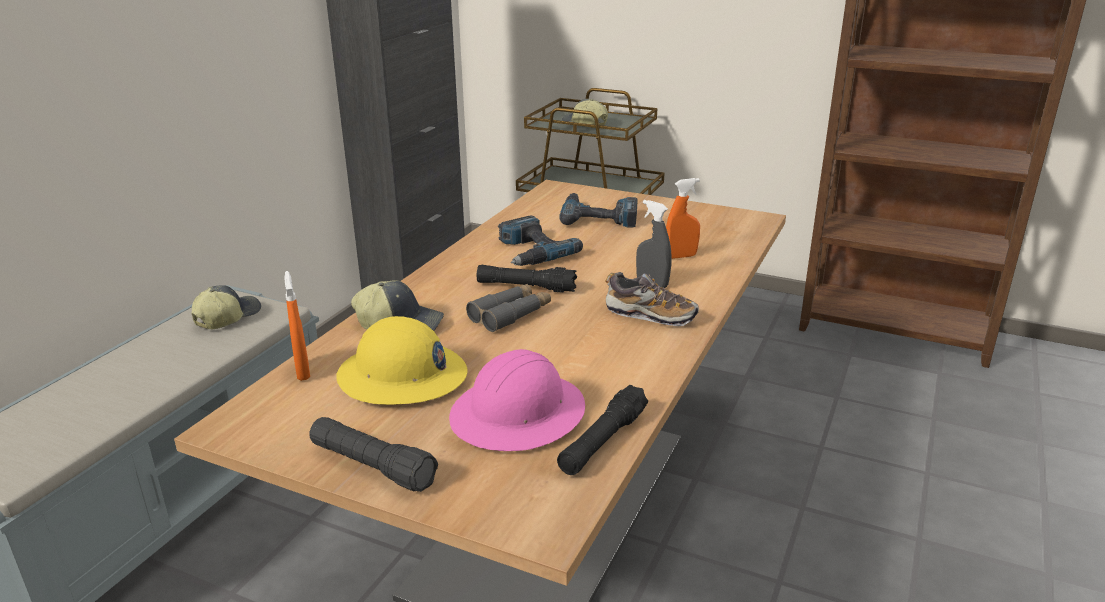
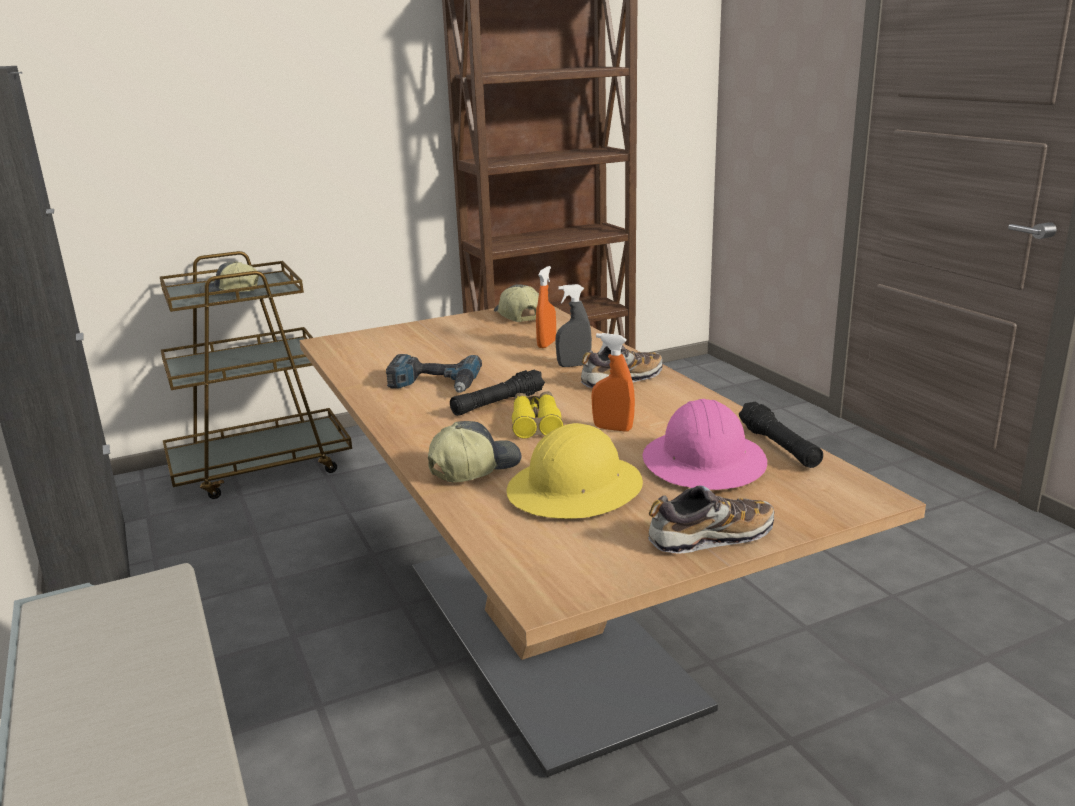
camera: 50 degrees left, 5 degrees down
cap [192,285,261,330] -> cap moved to [494,284,539,322]
orange spray bottle [284,271,310,381] -> orange spray bottle moved to [591,333,635,432]
black flashlight [310,417,438,492] -> shoe [648,485,774,554]
grey binoculars [466,284,551,332] -> yellow binoculars [512,391,564,439]
power drill [560,193,638,228] -> none

